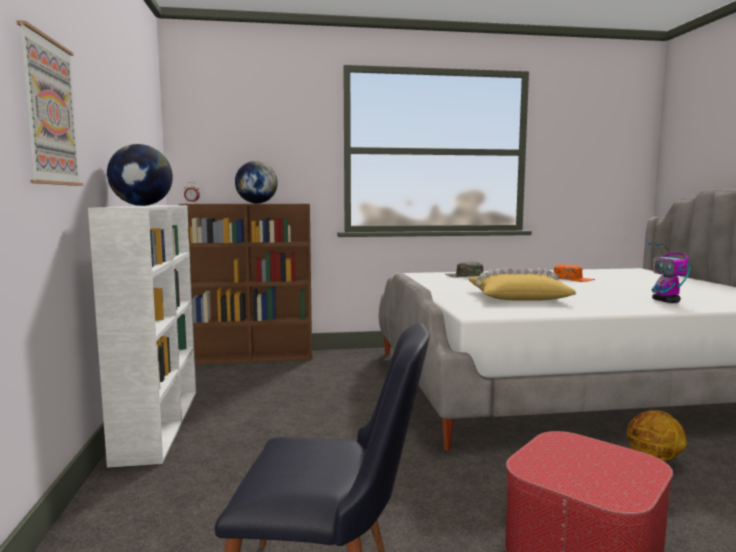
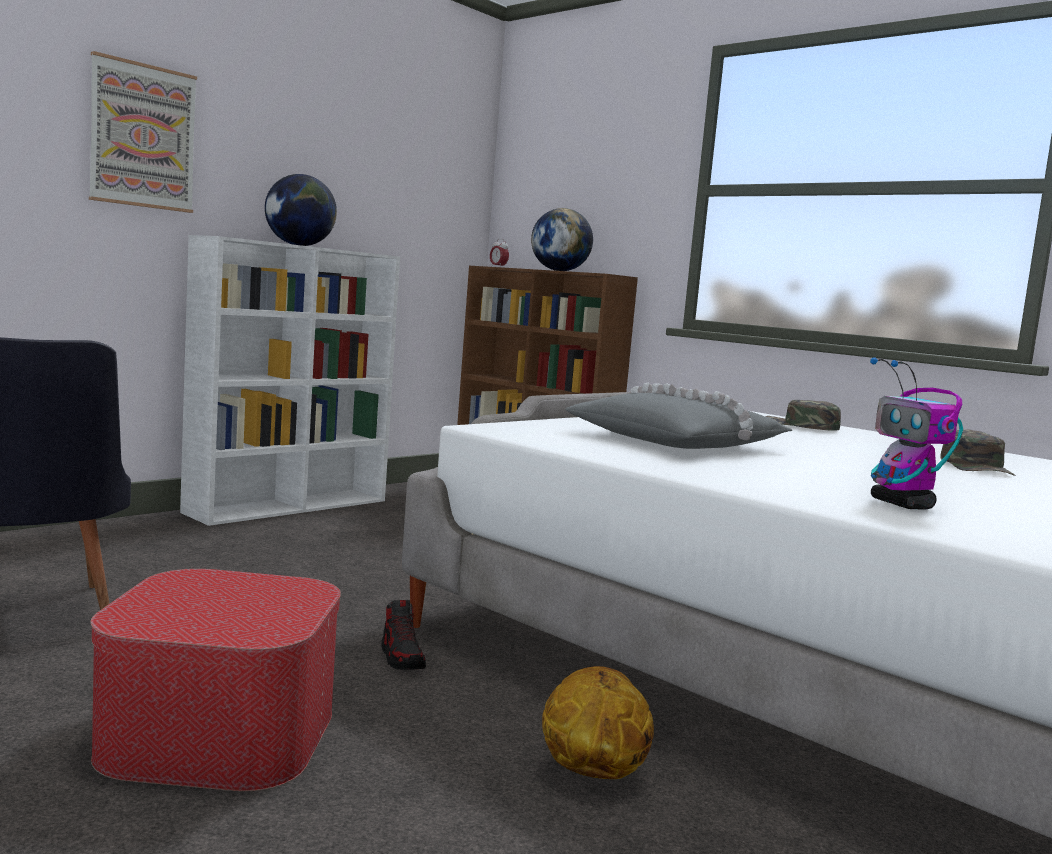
camera: 50 degrees right, 0 degrees up
yellow pillow [468,268,576,301] -> grey pillow [565,383,793,449]
orange cap [554,264,595,282] -> green cap [941,429,1015,476]
toy robot [648,242,691,303] -> toy robot turned 60 degrees counterclockwise [870,357,963,510]
none -> shoe [381,600,426,670]

